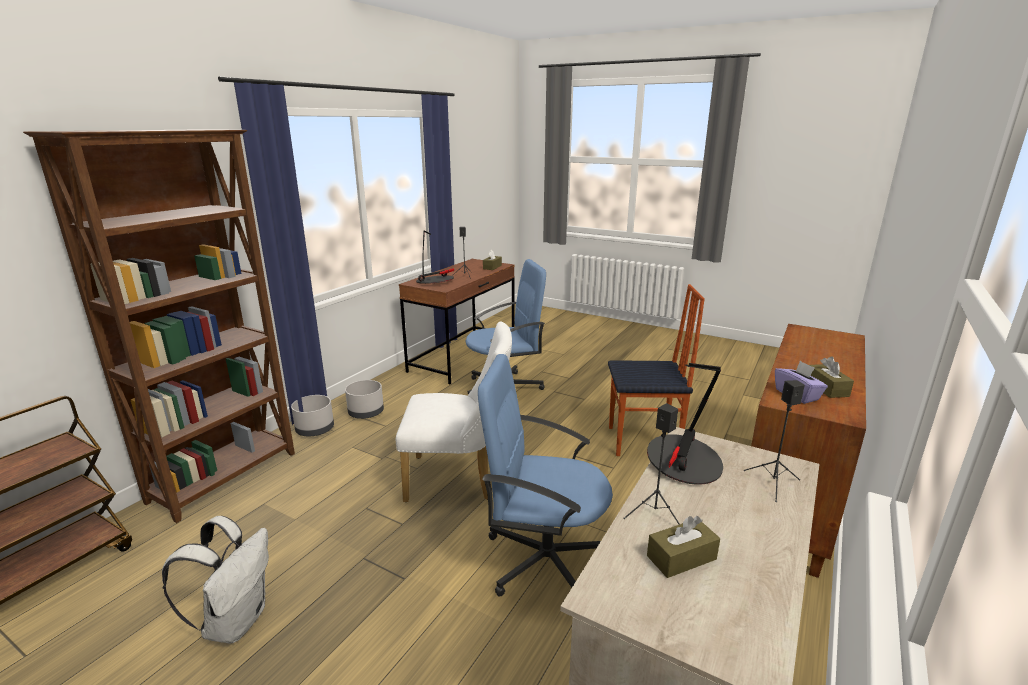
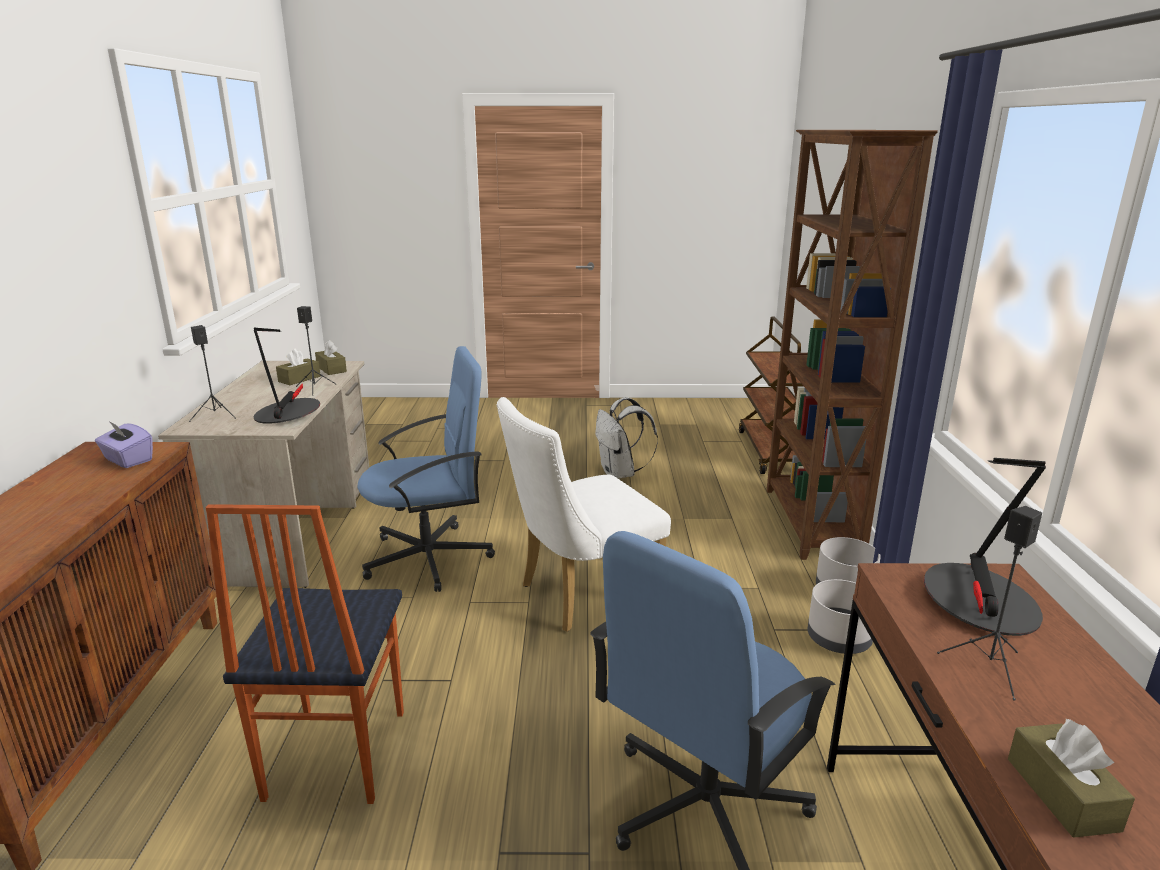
camera: 150 degrees right, 0 degrees up
chair [608,284,705,456] -> chair turned 60 degrees counterclockwise [205,504,404,804]
brown tissue box [810,356,854,398] -> brown tissue box moved to [315,340,347,375]

